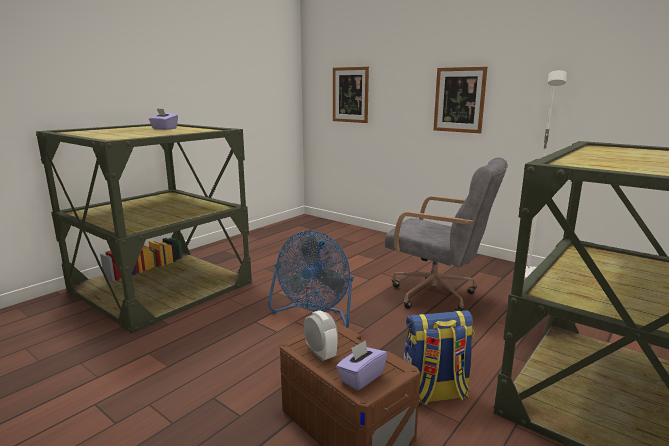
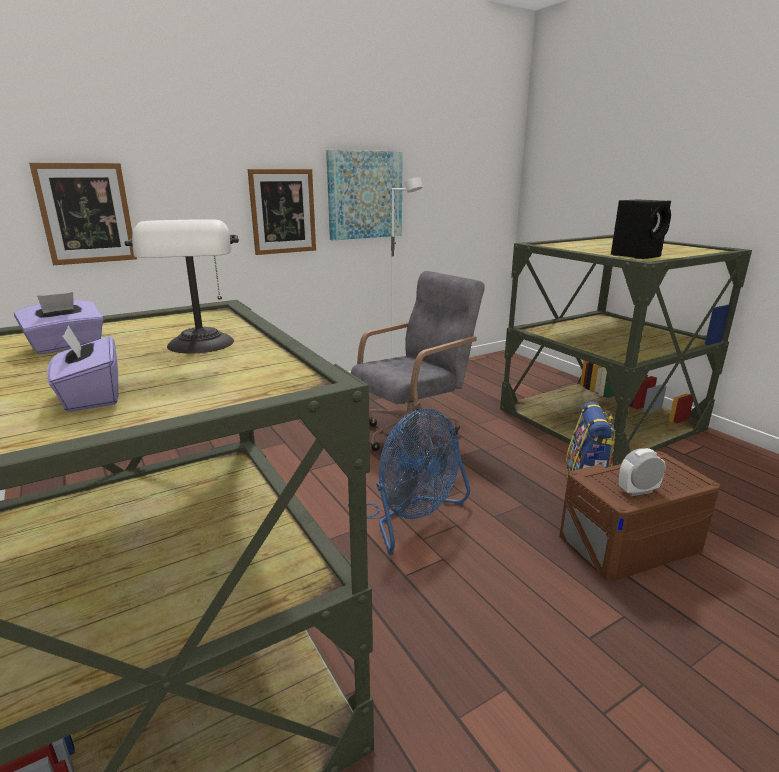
camera: 70 degrees left, 5 degrees up
purple tissue box [336,340,387,390] -> purple tissue box moved to [47,325,118,412]
none -> table lamp [125,219,239,354]
none -> picture [326,150,403,240]
none -> black speaker [611,199,671,259]

